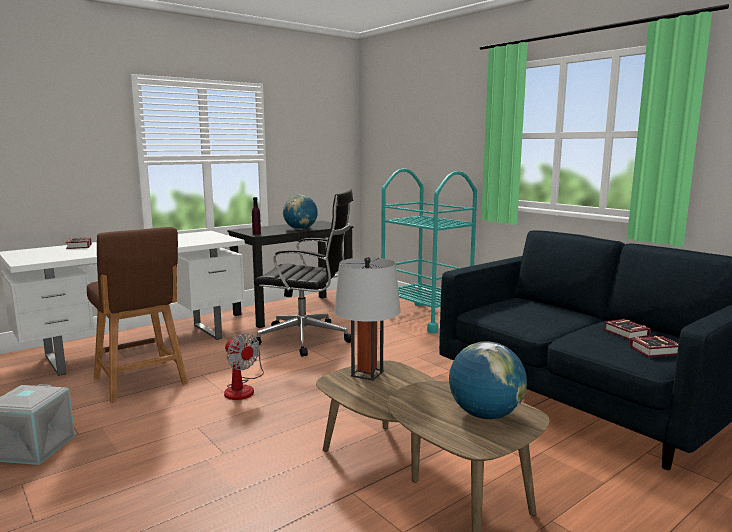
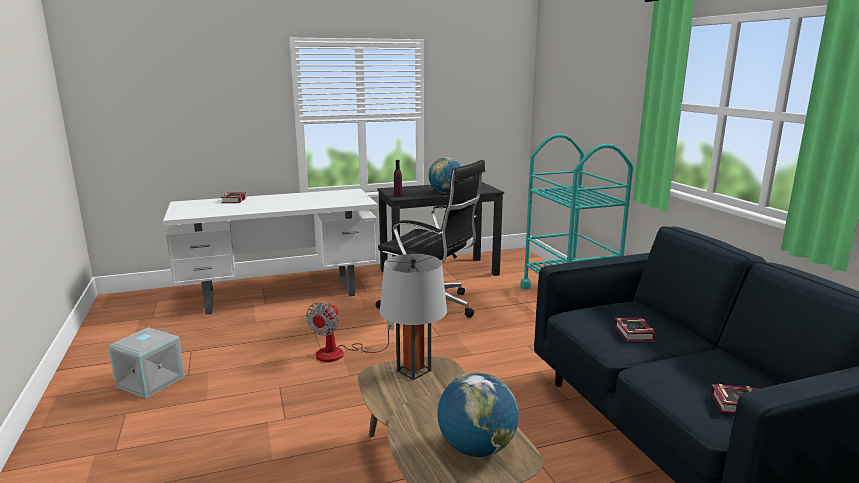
camera: 20 degrees right, 5 degrees up
brown stool [87,227,188,403] -> none
fan [224,333,264,400] -> fan turned 45 degrees clockwise [306,302,394,362]
book [603,319,651,340] -> book moved to [614,317,655,342]

